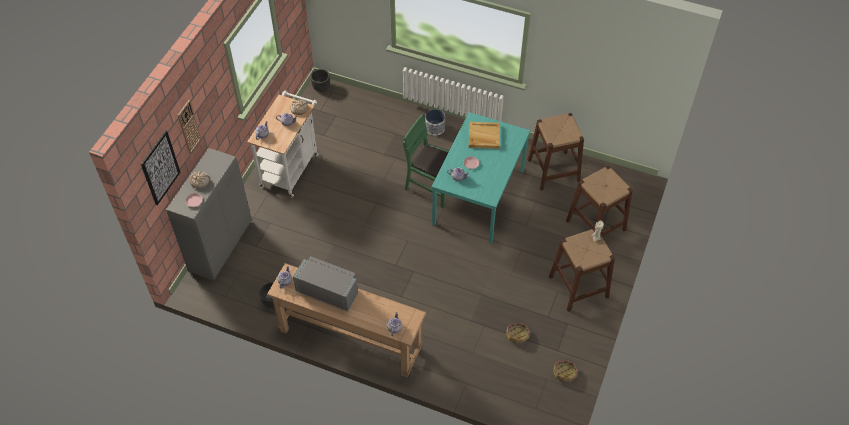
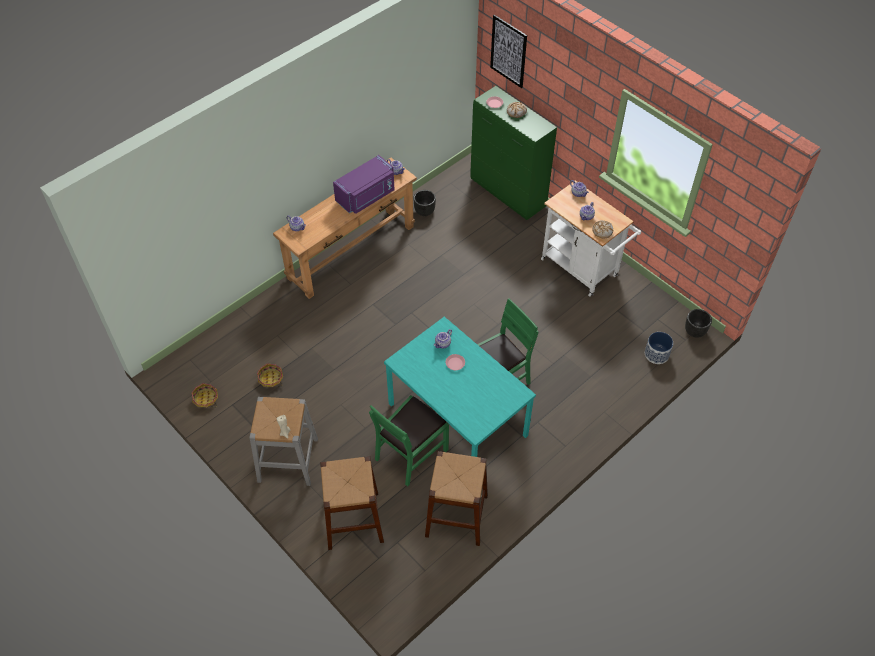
camera: 115 degrees right, 0 degrees up
grey cabinet [166,148,252,281] -> green cabinet [470,86,557,220]
wall clock [178,100,201,154] -> none
grey microwave [293,256,358,311] -> purple microwave [333,155,395,214]
planter [425,109,445,136] -> planter moved to [645,332,673,364]
beige tray [469,122,500,149] -> none
brown stool [549,229,615,312] -> grey stool [249,397,318,486]
none -> green chair [369,395,449,487]

